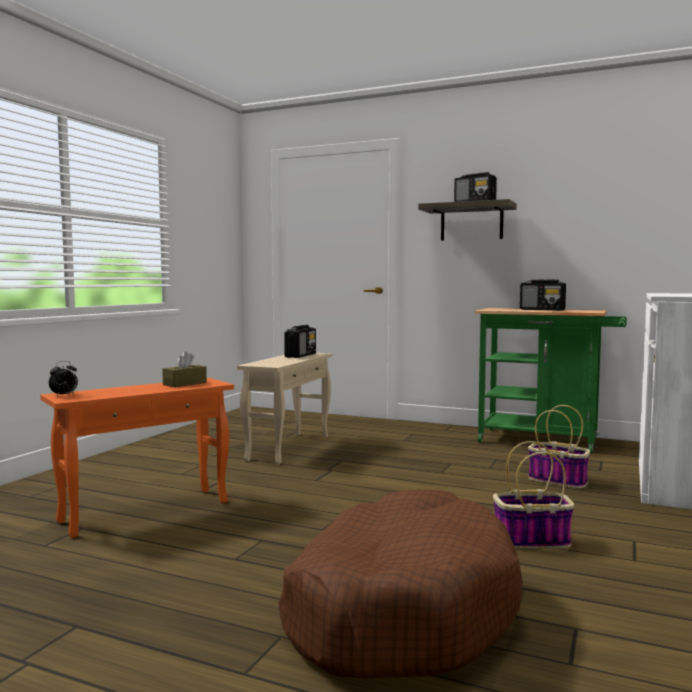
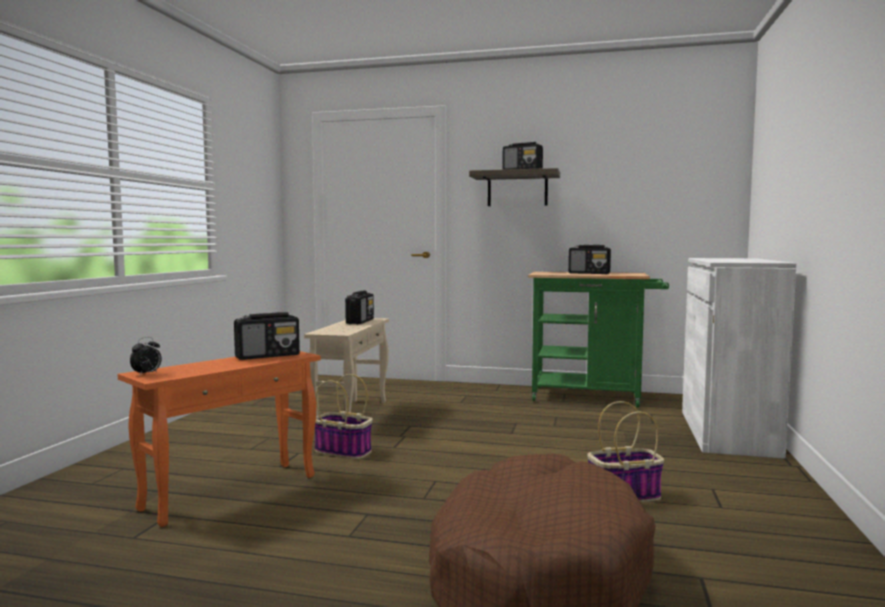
camera: 10 degrees left, 0 degrees up
brown tissue box [162,351,207,387] -> radio [234,312,300,360]
basket [528,405,590,488] -> basket moved to [315,374,373,459]

